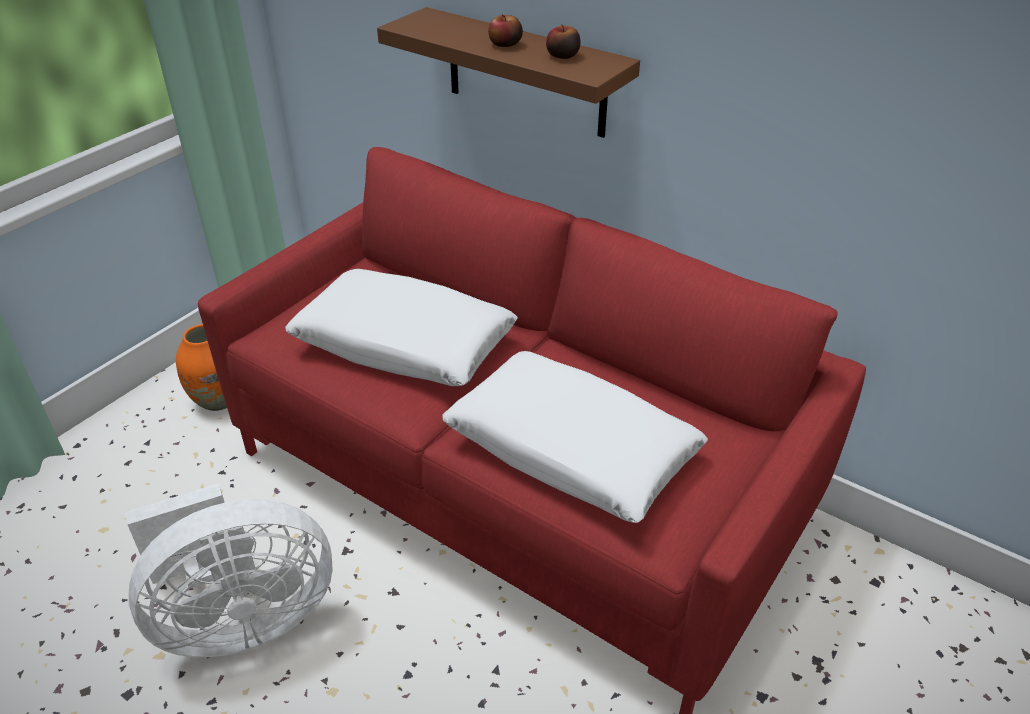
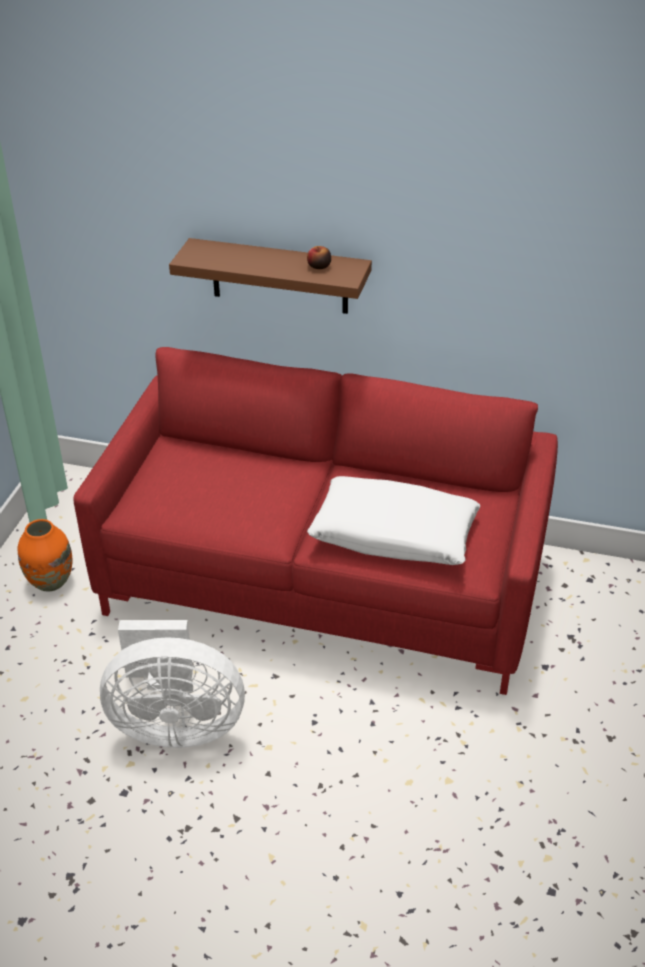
camera: 20 degrees left, 0 degrees up
white fan [126,483,332,657] -> white fan turned 45 degrees clockwise [100,620,245,748]
white pillow [285,269,518,386] -> none
apple [488,15,523,47] -> none

